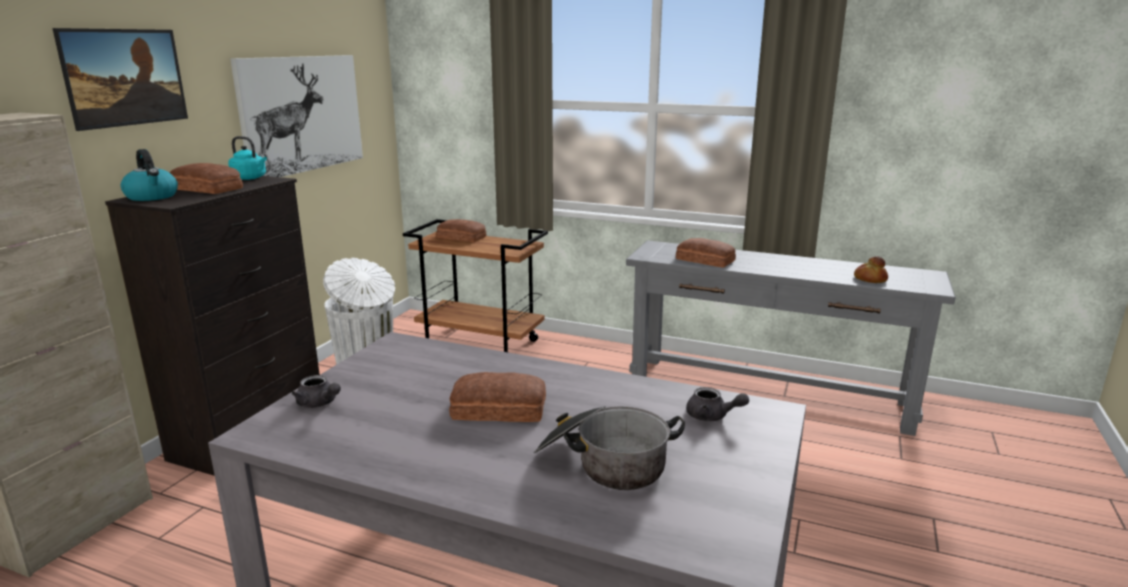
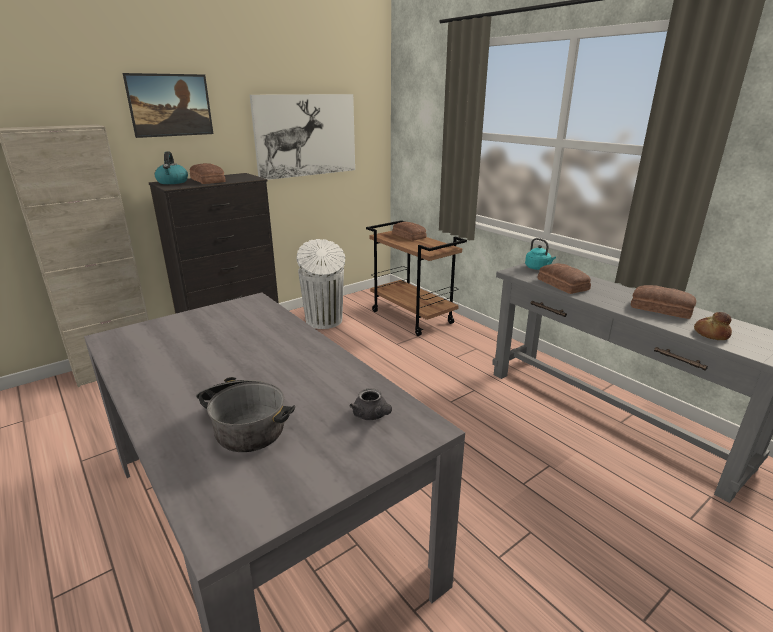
camera: 30 degrees right, 5 degrees up
turquoise kettle [228,136,267,180] -> turquoise kettle moved to [525,238,556,270]
grey teapot [292,375,341,408] -> none
bread [449,372,546,422] -> bread moved to [631,285,696,319]

